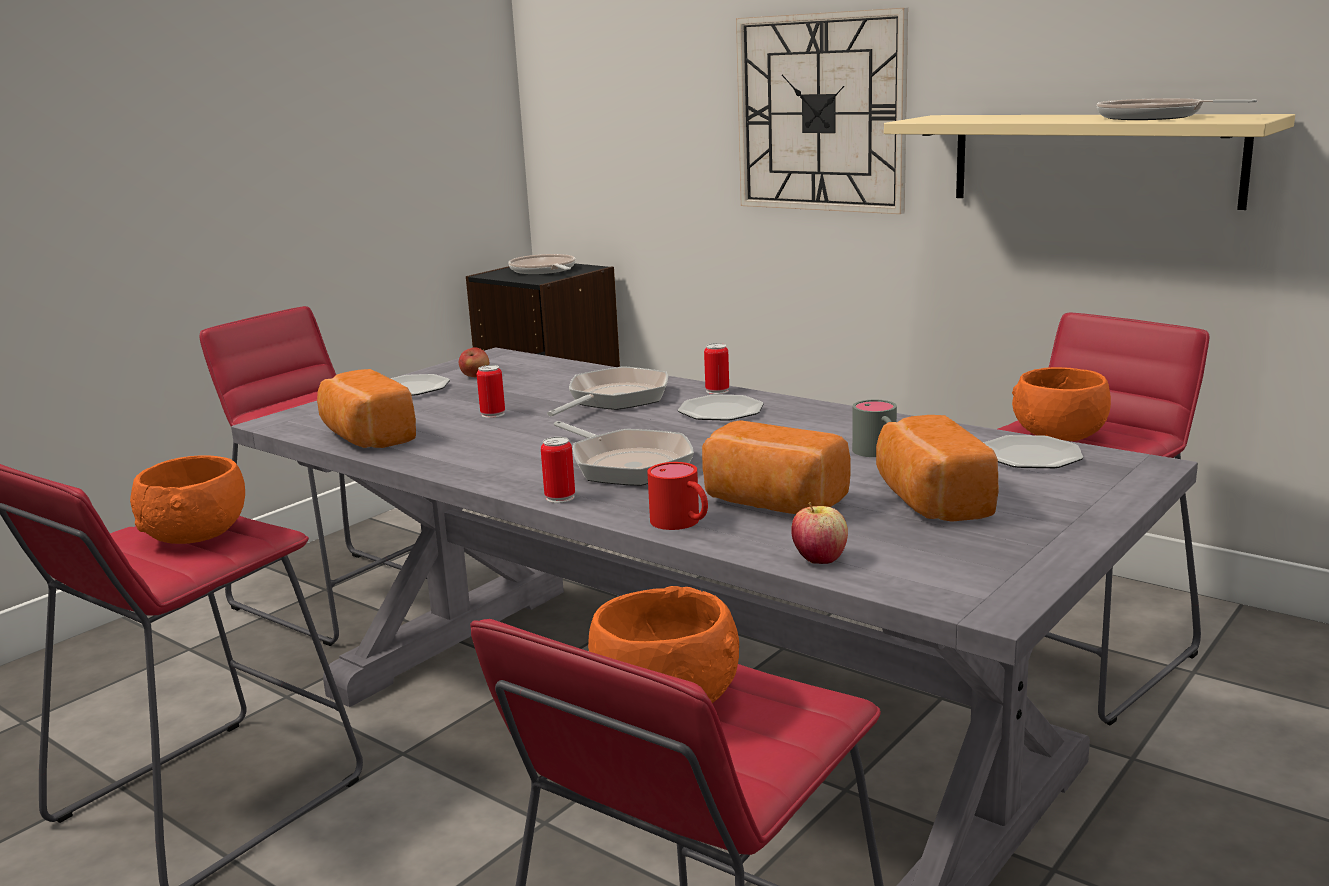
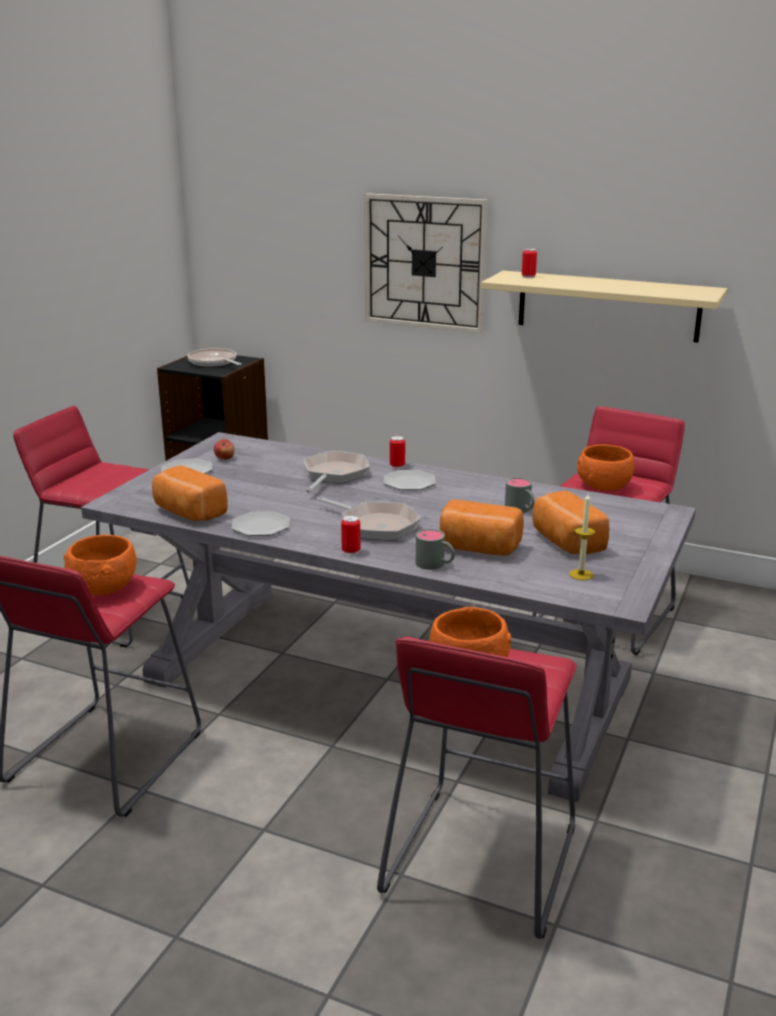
camera: 15 degrees left, 5 degrees up
can [477,365,505,418] -> can moved to [522,248,537,278]
red mug [647,462,708,530] -> grey mug [416,529,455,570]
apple [791,502,848,564] -> none
plate [983,435,1083,468] -> plate moved to [232,511,290,536]
frying pan [1097,98,1257,120] -> none
none -> candle [569,494,595,580]

